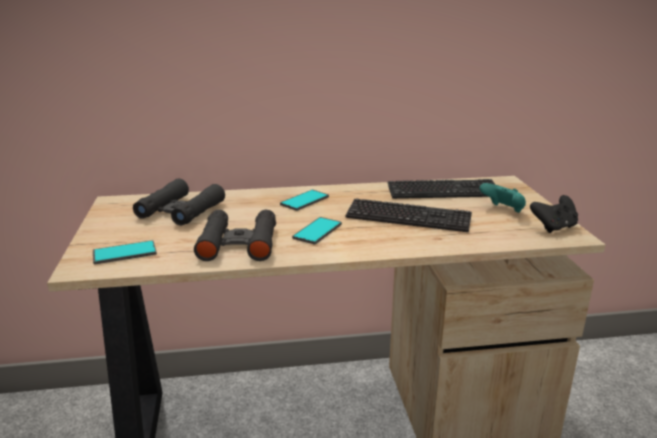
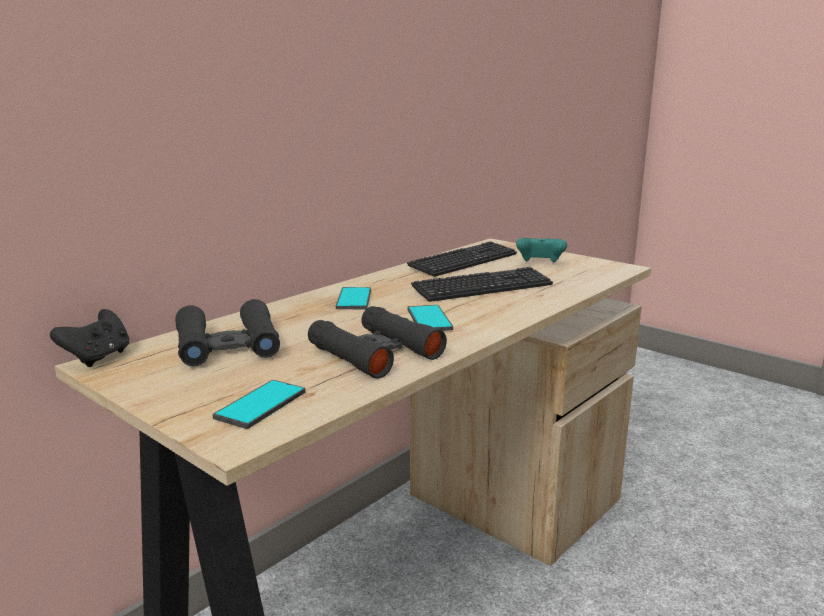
camera: 40 degrees left, 5 degrees down
black game controller [530,195,578,233] -> black game controller moved to [50,309,129,367]

